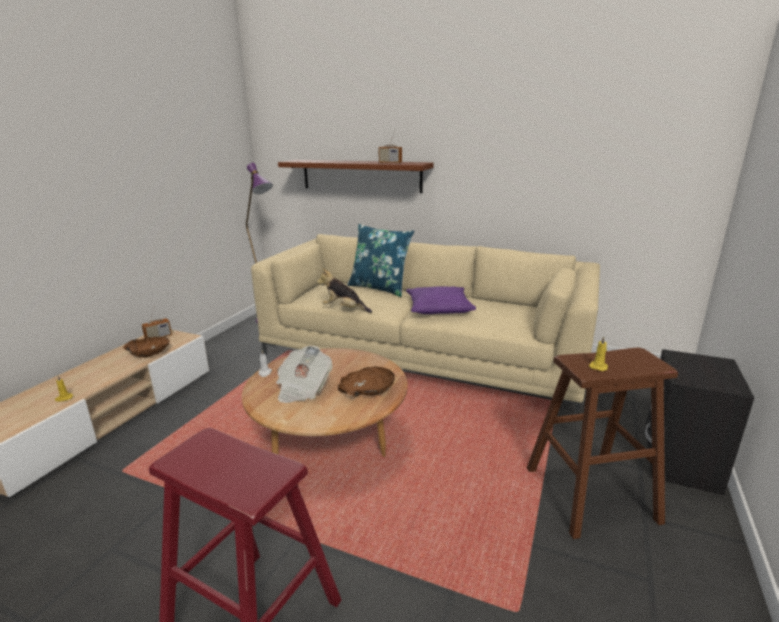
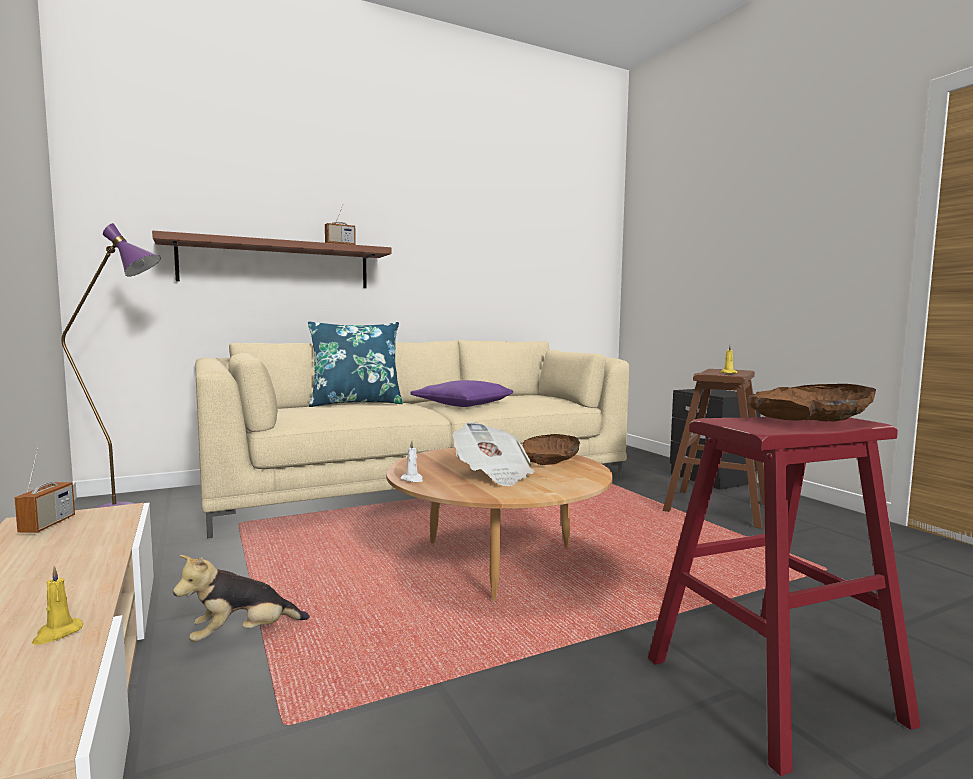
camera: 50 degrees left, 15 degrees down
brown bowl [123,337,170,358] -> brown bowl moved to [748,384,876,422]
plush toy [317,268,372,313] -> plush toy moved to [173,555,310,642]

